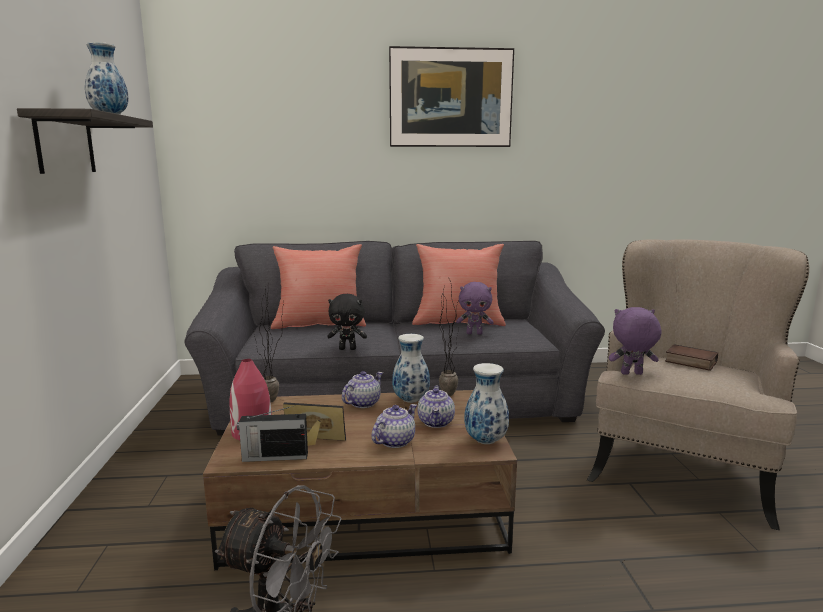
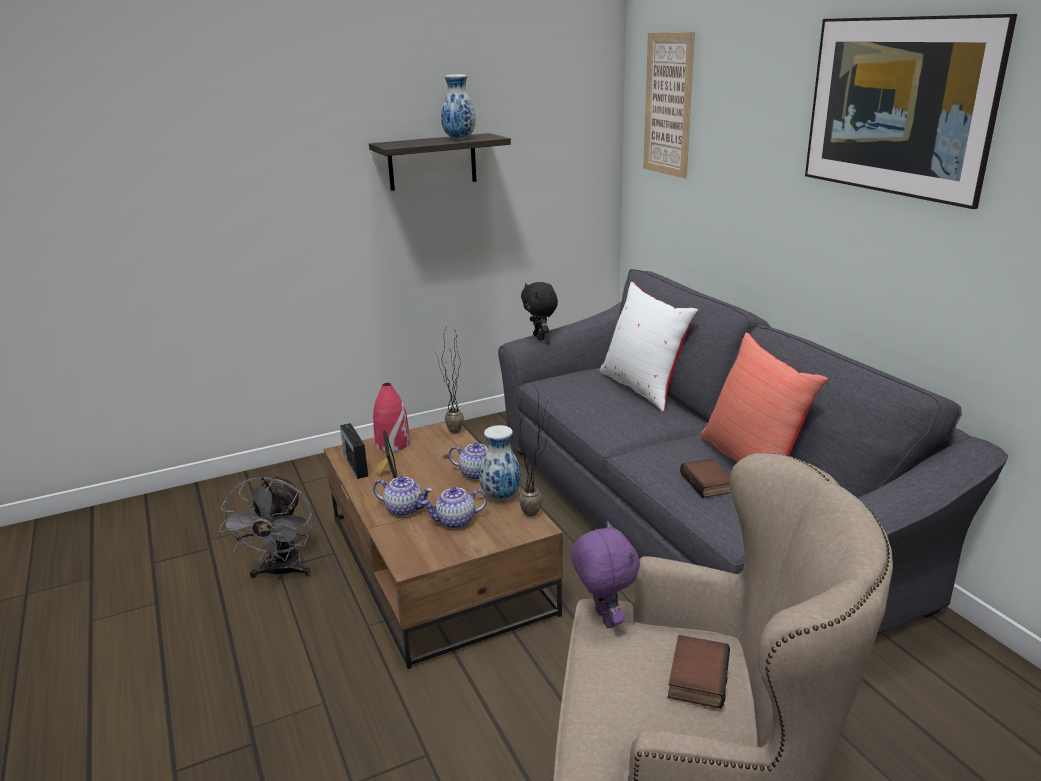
camera: 70 degrees right, 10 degrees up
red pillow [271,244,366,329] -> white pillow [599,282,698,412]
black plush toy [327,294,367,350] -> black plush toy moved to [521,282,558,340]
purple plush toy [456,282,494,335] -> book [680,458,730,498]
vase [464,363,509,444] -> none
none -> picture [643,32,695,178]

